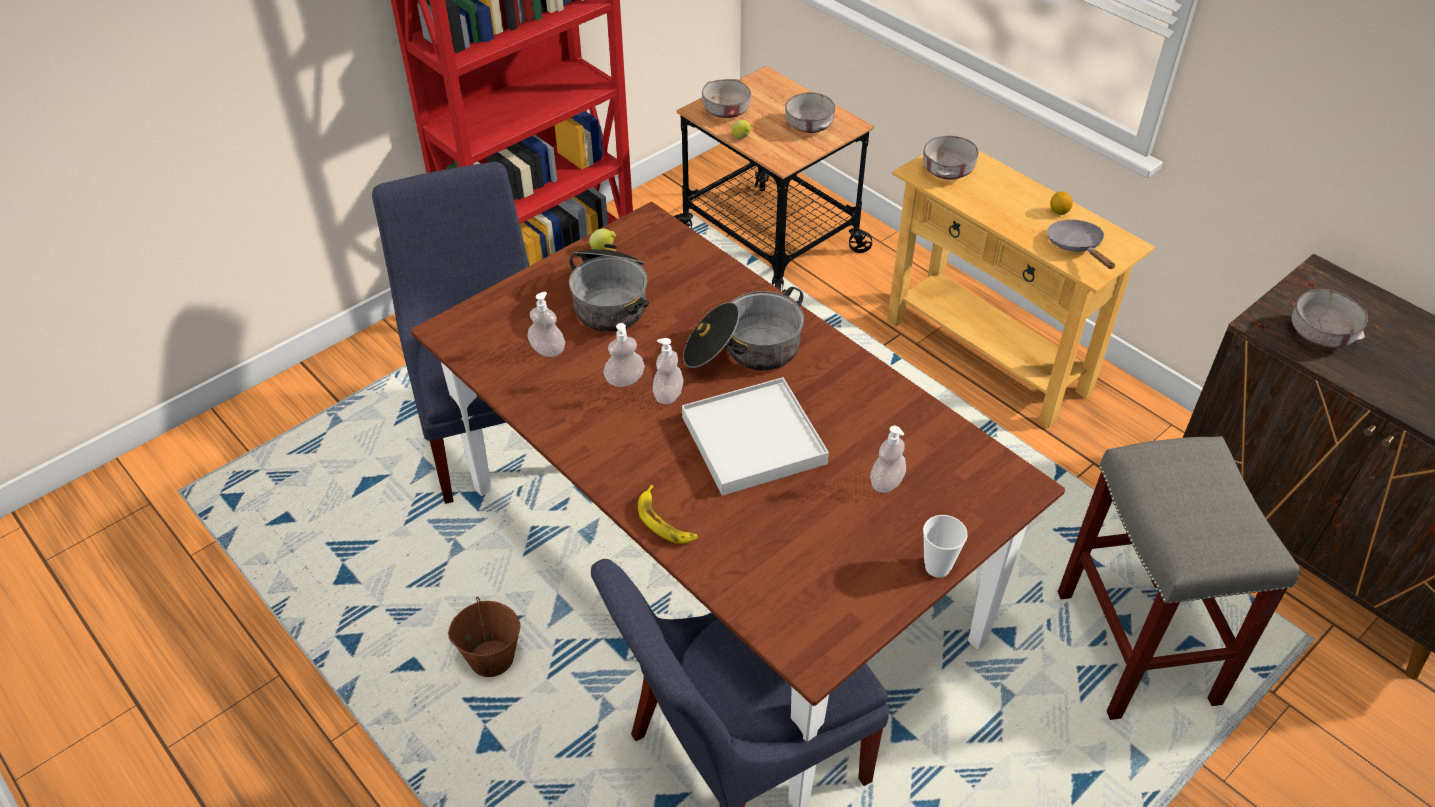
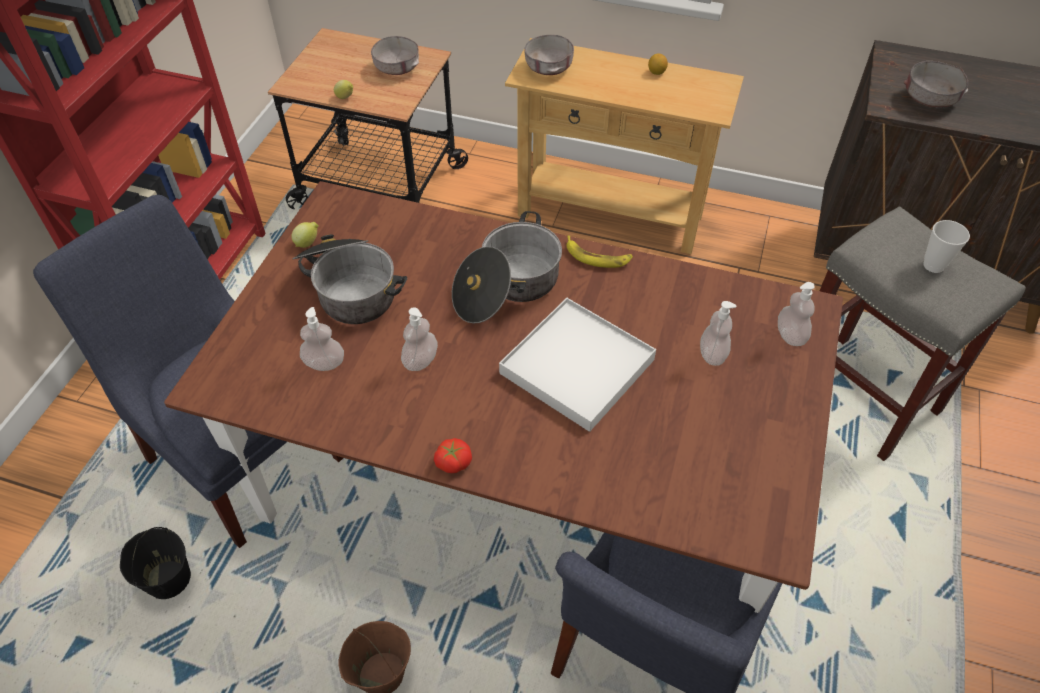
camera: 30 degrees left, 5 degrees up
banana [638,485,698,544] -> banana moved to [567,236,633,268]
soap dispenser [653,338,683,404] -> soap dispenser moved to [778,282,815,346]
grey bowl [702,79,751,118] -> none
cup [923,515,968,578] -> cup moved to [923,220,970,273]
grey frying pan [1047,220,1115,269] -> none
none -> black bucket [120,527,191,599]
none -> tomato [434,438,472,473]

